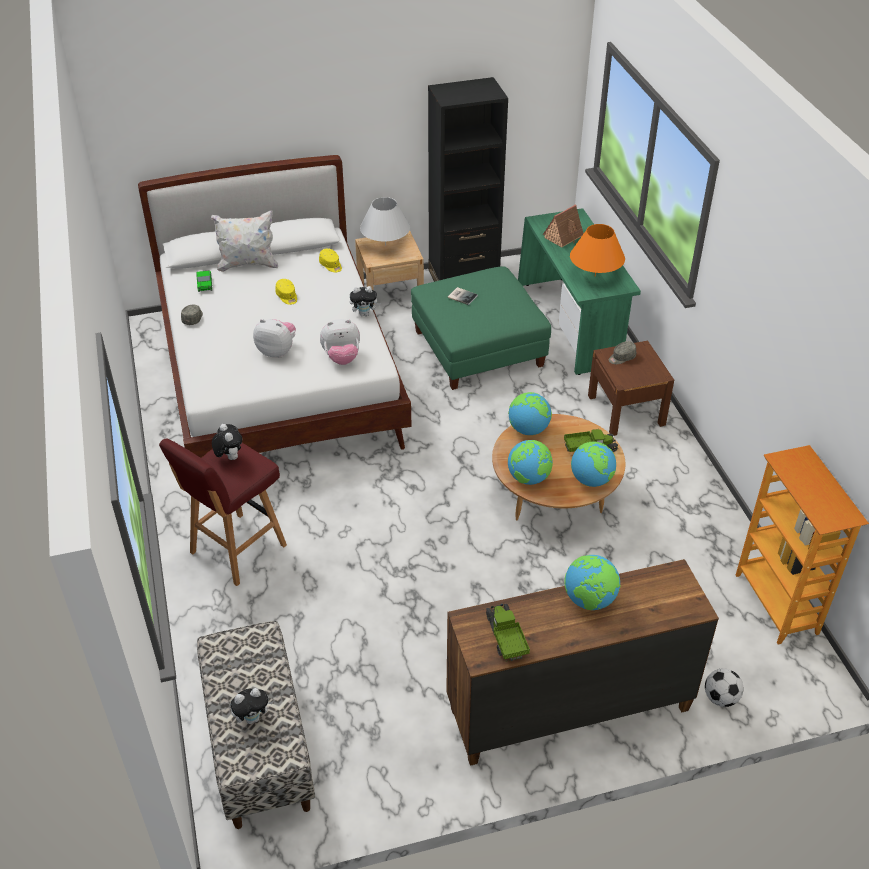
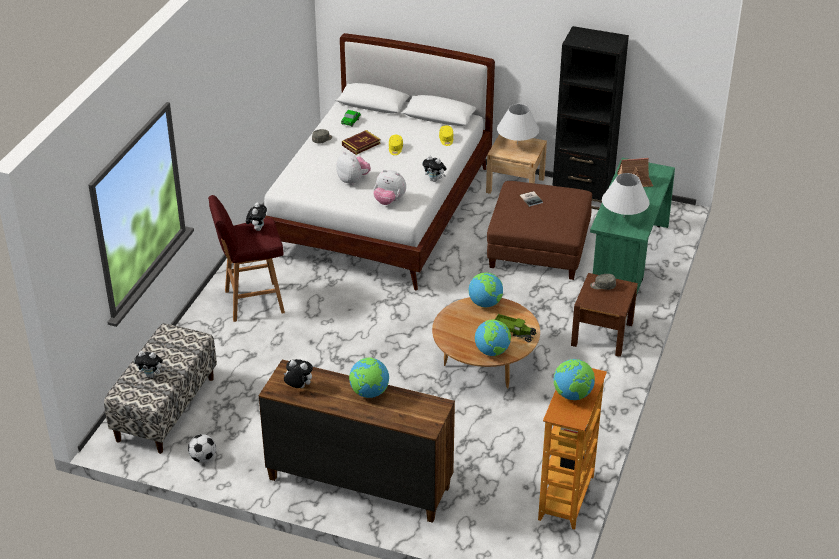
camera: 35 degrees right, 5 degrees down
white pillow [211,210,278,272] -> none
green ottoman [411,266,551,390] -> brown ottoman [487,181,592,280]
toy truck [486,603,530,662] -> plush toy [284,359,313,388]
globe [508,440,553,485] -> globe moved to [554,359,595,400]
orange table lamp [570,224,625,277] -> white table lamp [602,173,650,215]
football [705,668,744,707] -> football moved to [188,434,216,462]
none -> book [342,130,381,155]

